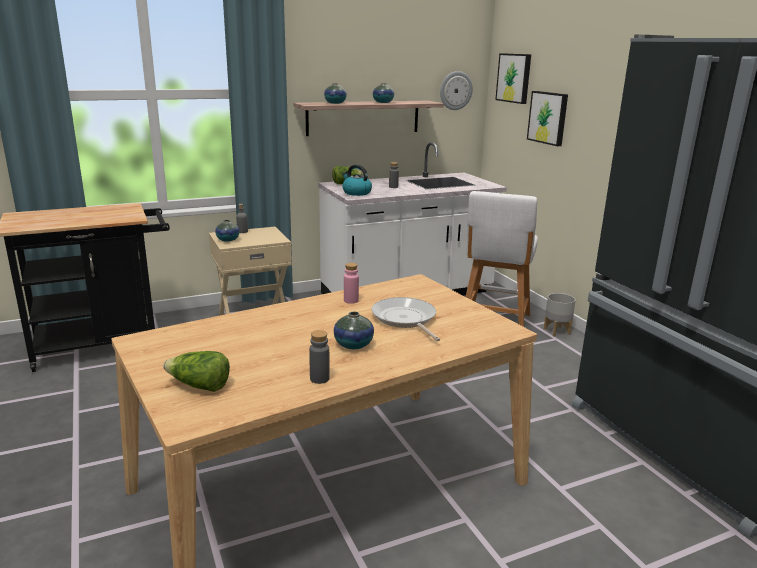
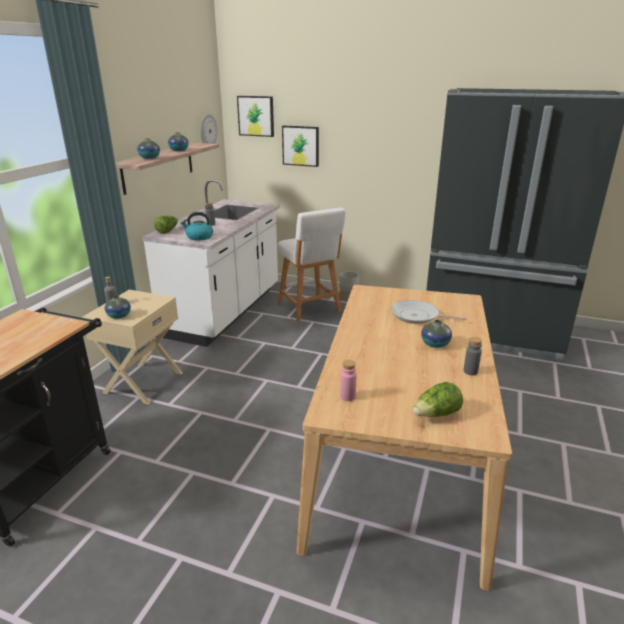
camera: 45 degrees left, 5 degrees up
pink bottle [344,263,359,304] -> pink bottle moved to [340,360,357,401]

